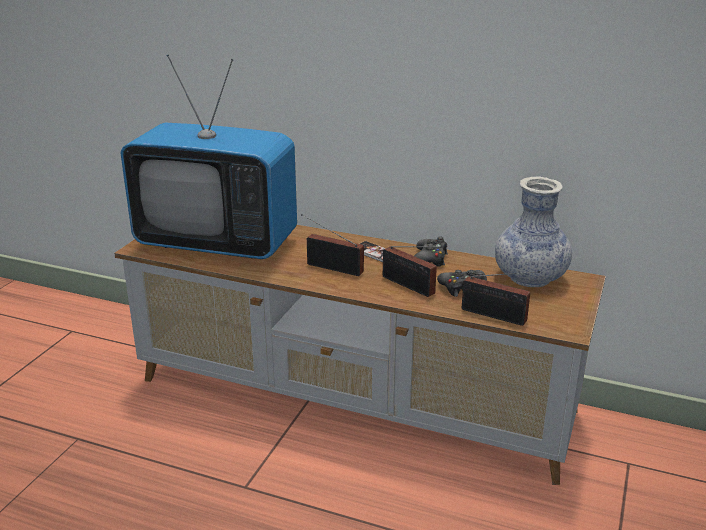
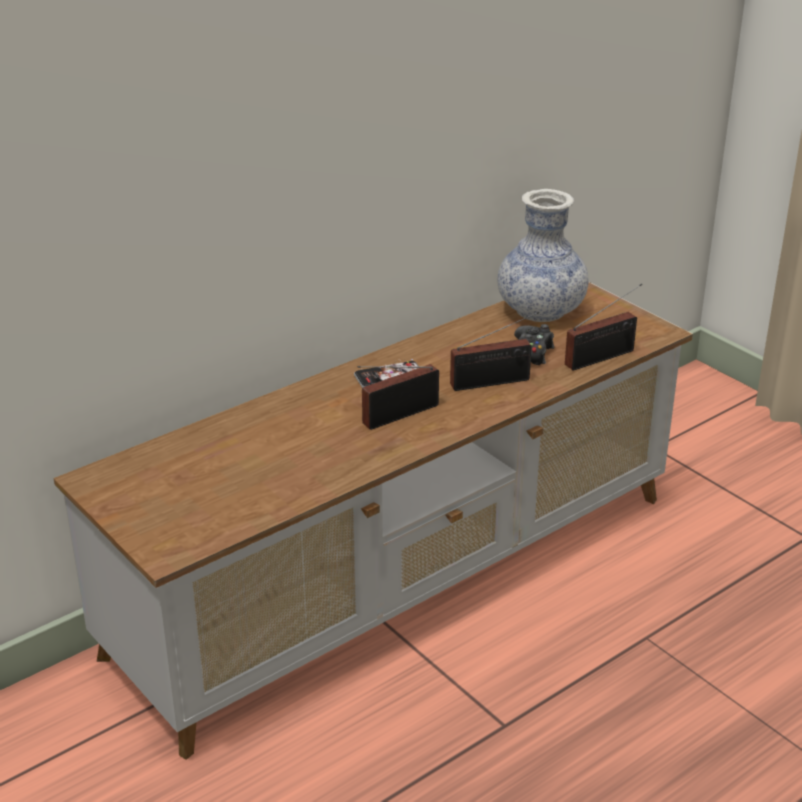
camera: 60 degrees left, 5 degrees up
television [121,55,297,259] -> none
black game controller [414,237,448,267] -> none

